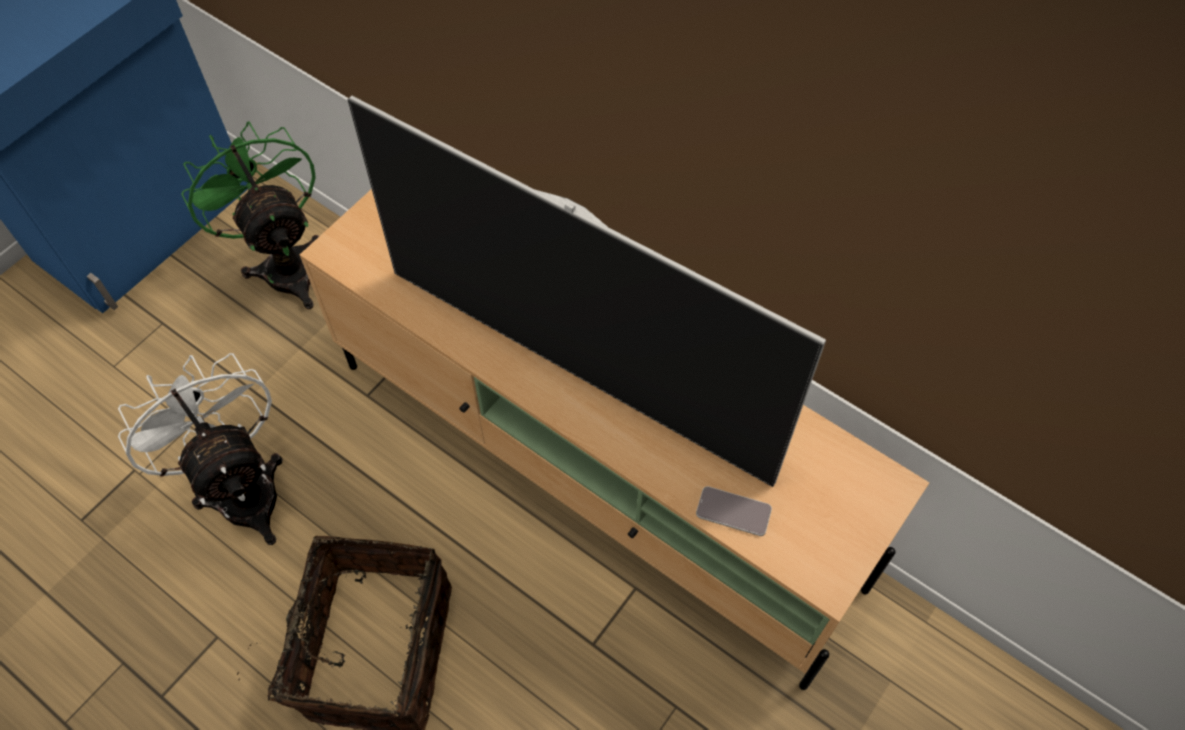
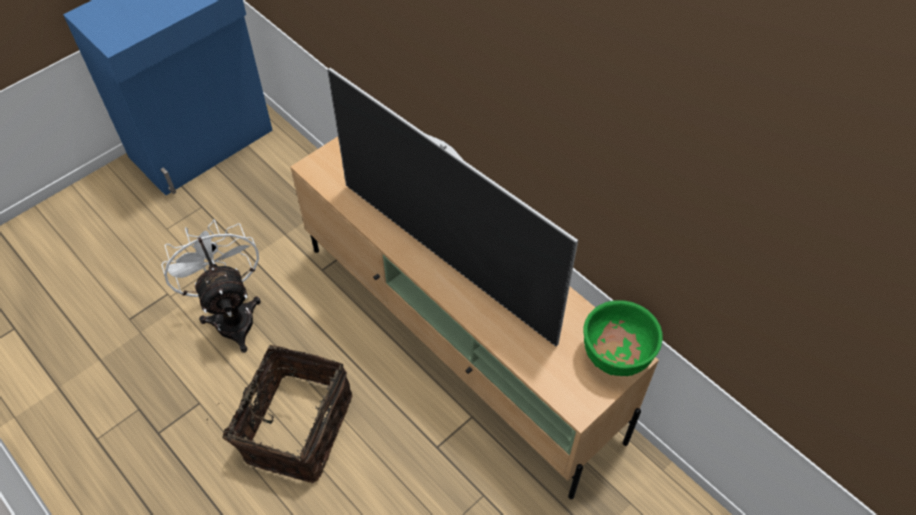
camera: 10 degrees right, 5 degrees down
green fan [181,121,319,309] -> none
phone [696,486,772,536] -> none
none -> green bowl [583,300,663,376]

